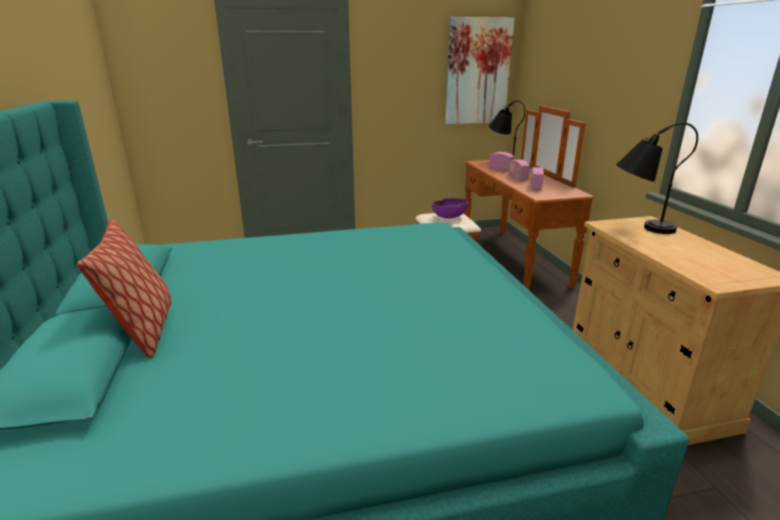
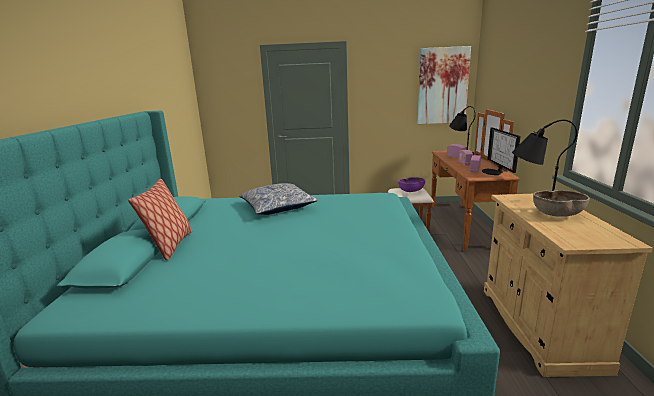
camera: 15 degrees right, 5 degrees down
none -> pillow [239,183,318,215]
none -> monitor [482,127,521,175]
none -> brown bowl [533,190,590,217]

